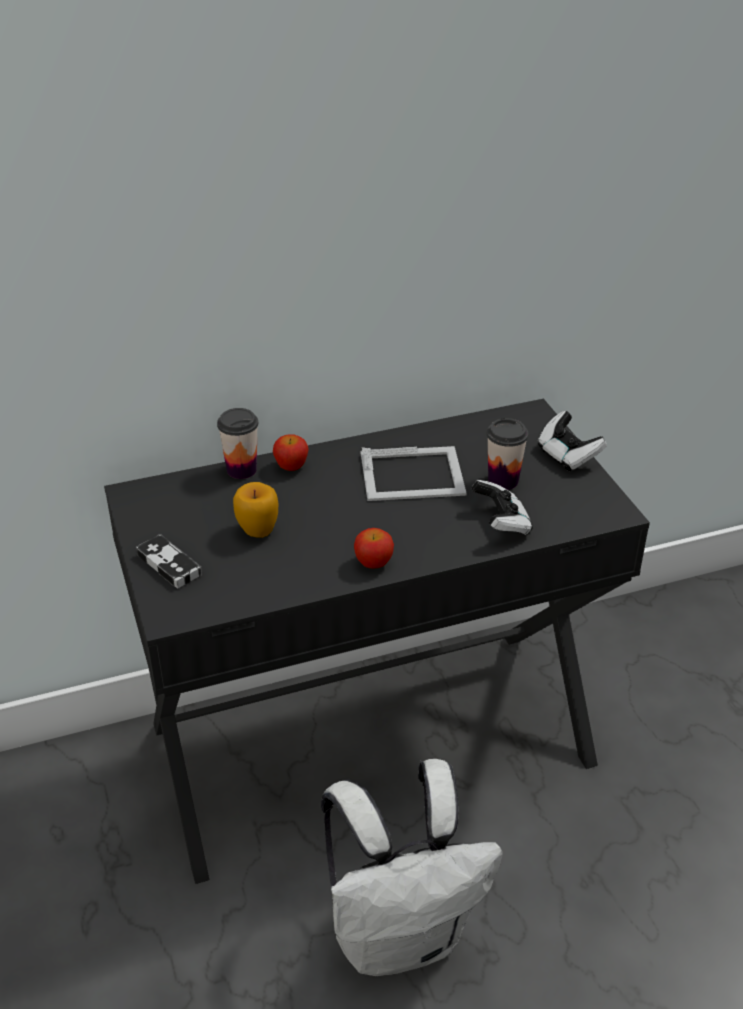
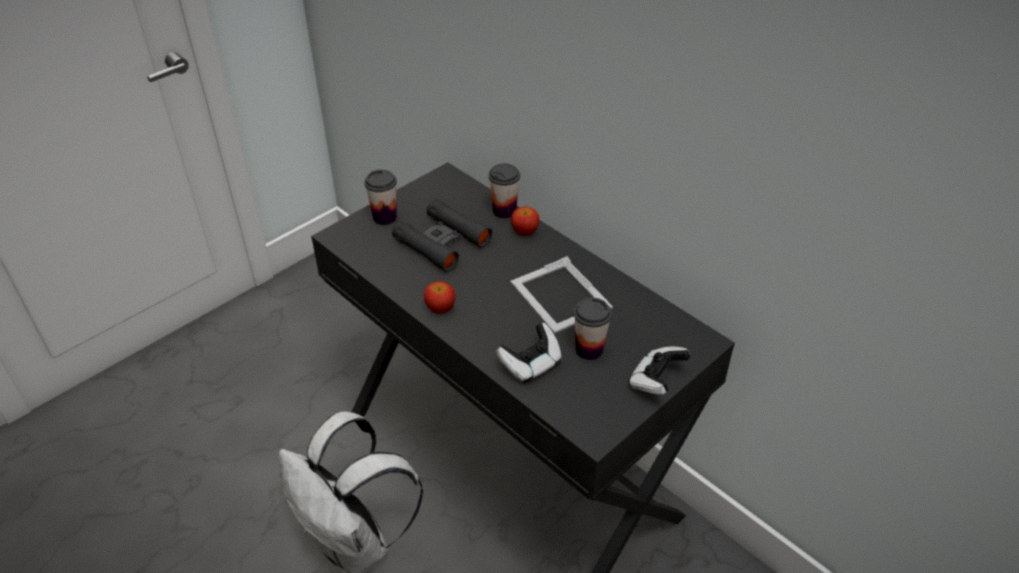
camera: 65 degrees right, 5 degrees up
game controller [136,534,202,588] -> cup [364,170,397,225]
apple [233,482,278,538] -> black binoculars [392,199,492,272]

